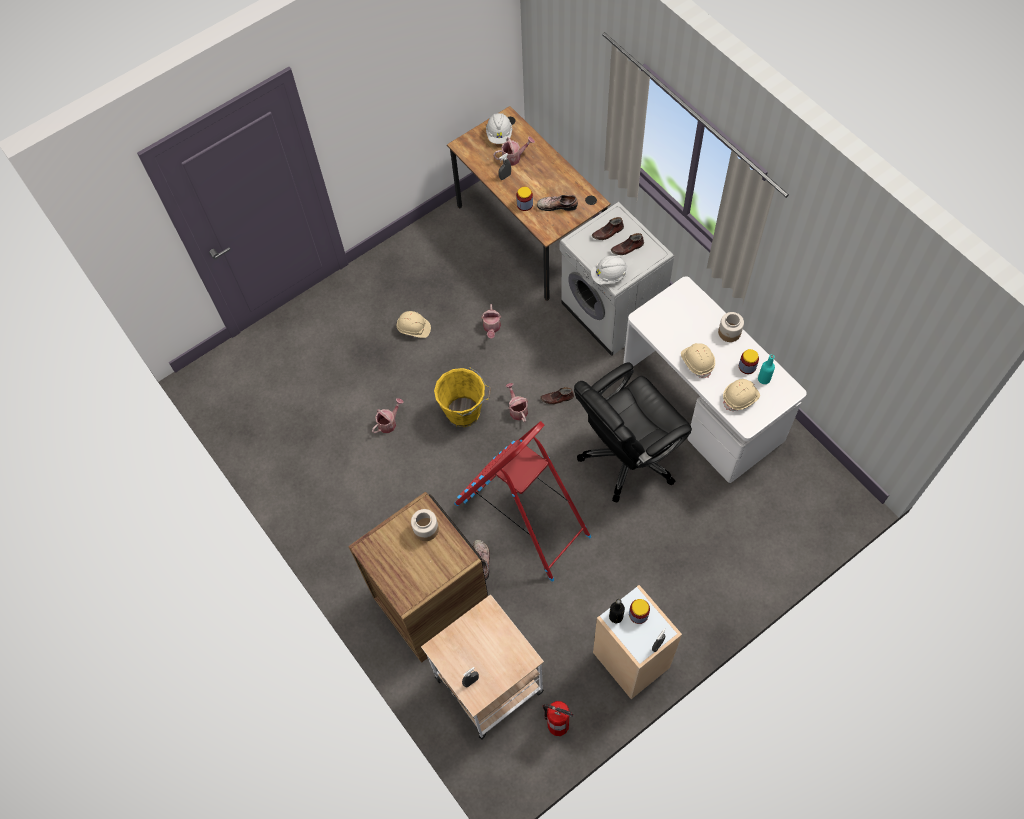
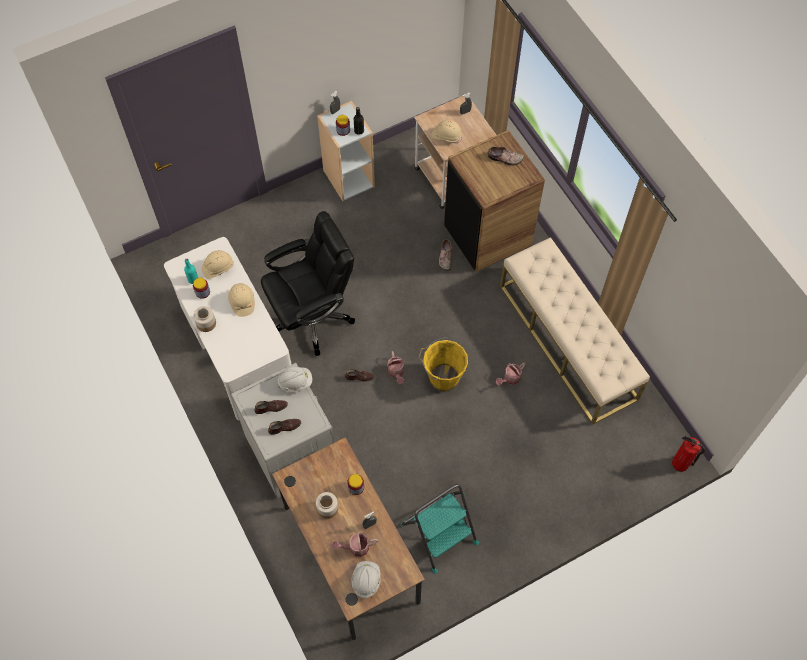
camera: 175 degrees left, 0 degrees up
beige hard hat [397,311,431,338] -> beige hard hat moved to [432,119,462,143]
jar [411,509,439,541] -> jar moved to [316,492,338,519]
red step ladder [454,421,591,582] -> none
watering can [481,304,501,339] -> none
shoe [537,195,578,211] -> shoe moved to [488,146,524,165]
fire extinguisher [543,701,573,736] -> fire extinguisher moved to [672,435,705,472]
none -> turquoise step ladder [400,484,479,574]
none -> beige bench [500,237,650,425]

